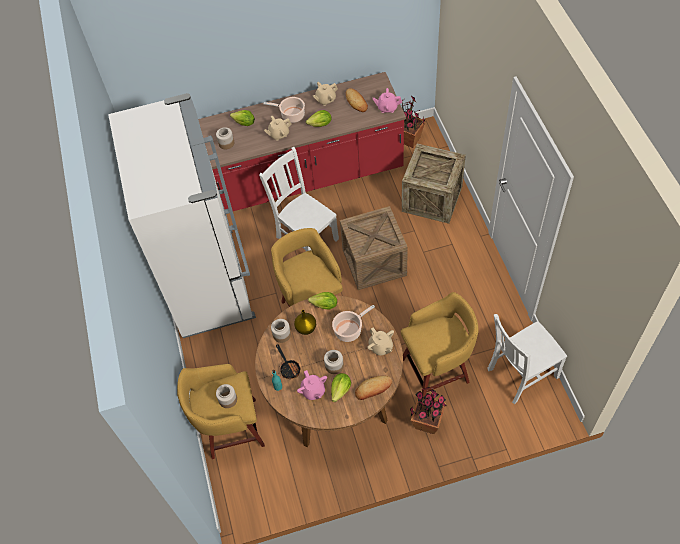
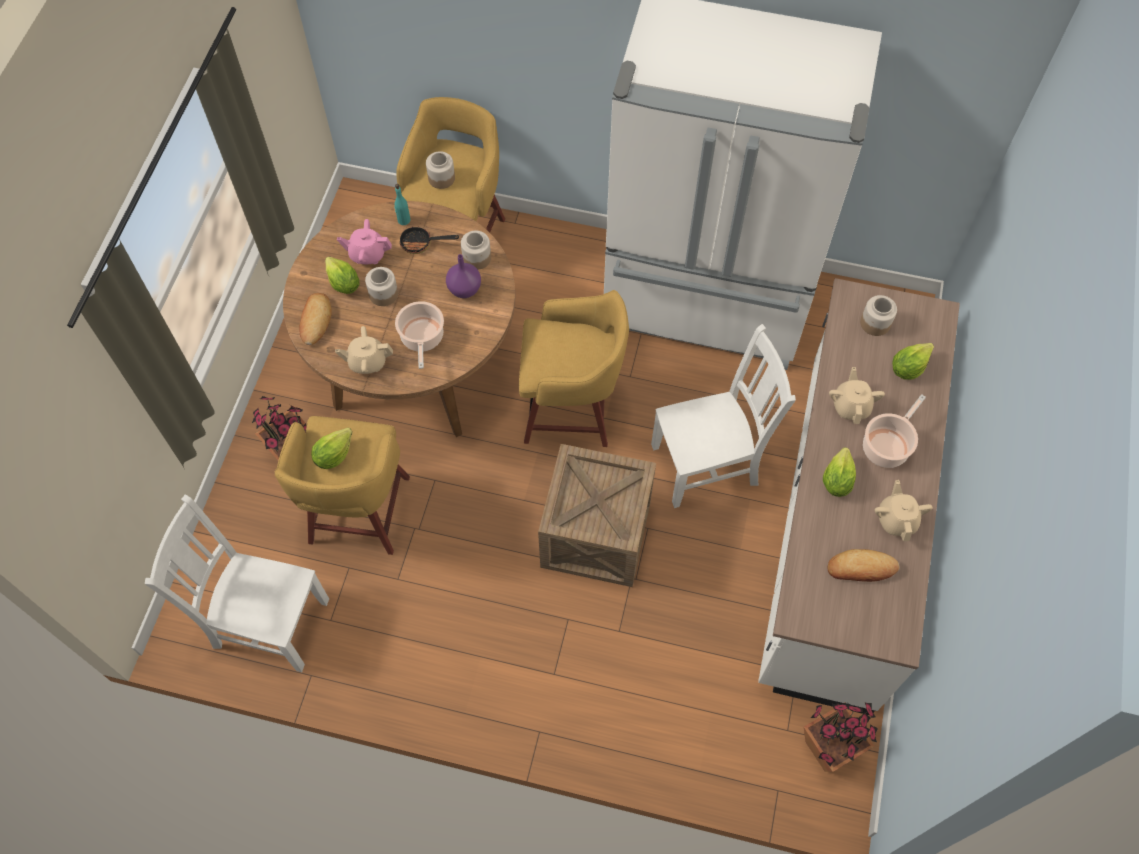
camera: 115 degrees right, 5 degrees up
red counter [198,72,406,211] -> white counter [758,278,960,715]
yellow vase [294,310,316,335] -> purple vase [446,254,481,298]
lettuce [308,292,337,309] -> lettuce moved to [311,428,353,469]
pink teapot [373,88,402,113] -> none
crate [402,144,466,224] -> none
white chair [487,314,567,404] -> white chair turned 75 degrees counterclockwise [145,494,329,672]

